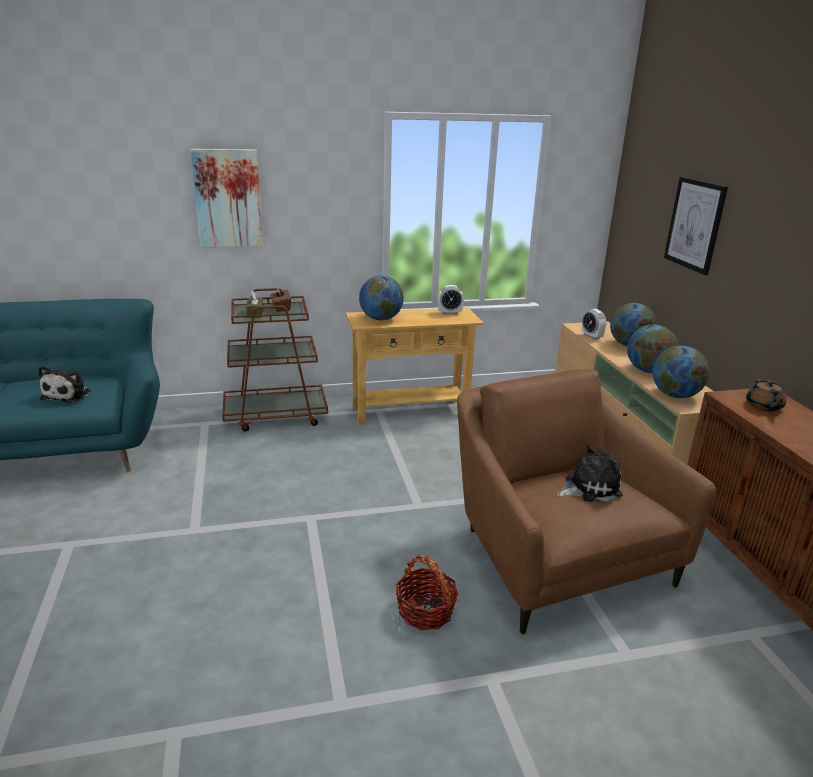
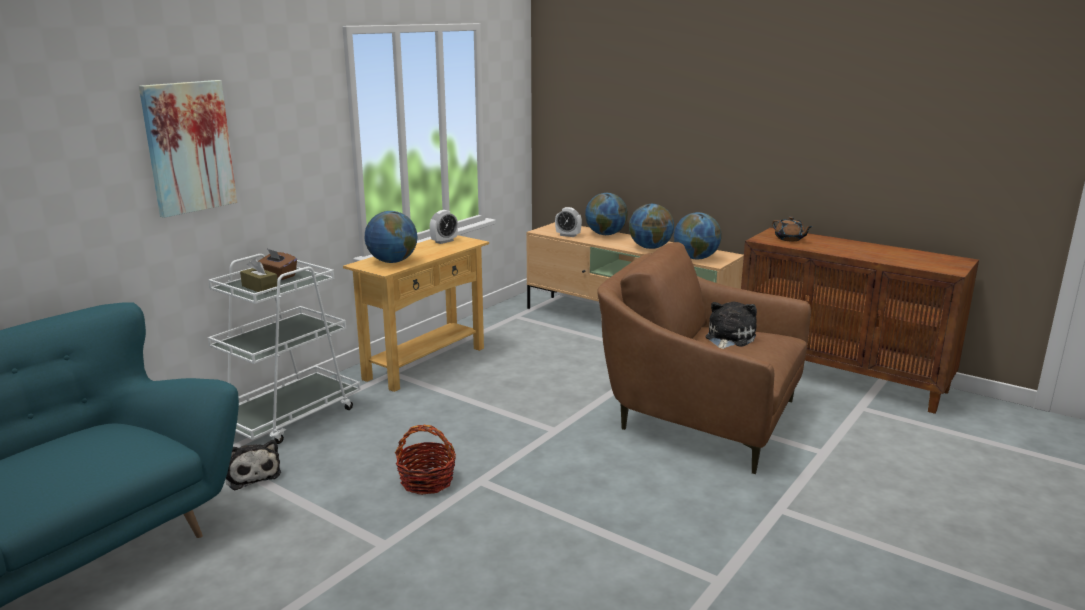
camera: 40 degrees left, 5 degrees down
plush toy [38,366,91,403] -> plush toy moved to [226,440,281,490]
brown cart [222,288,328,432] -> white cart [208,254,361,444]
basket [396,555,458,630] -> basket moved to [395,425,456,495]
picture [664,177,728,275] -> none

